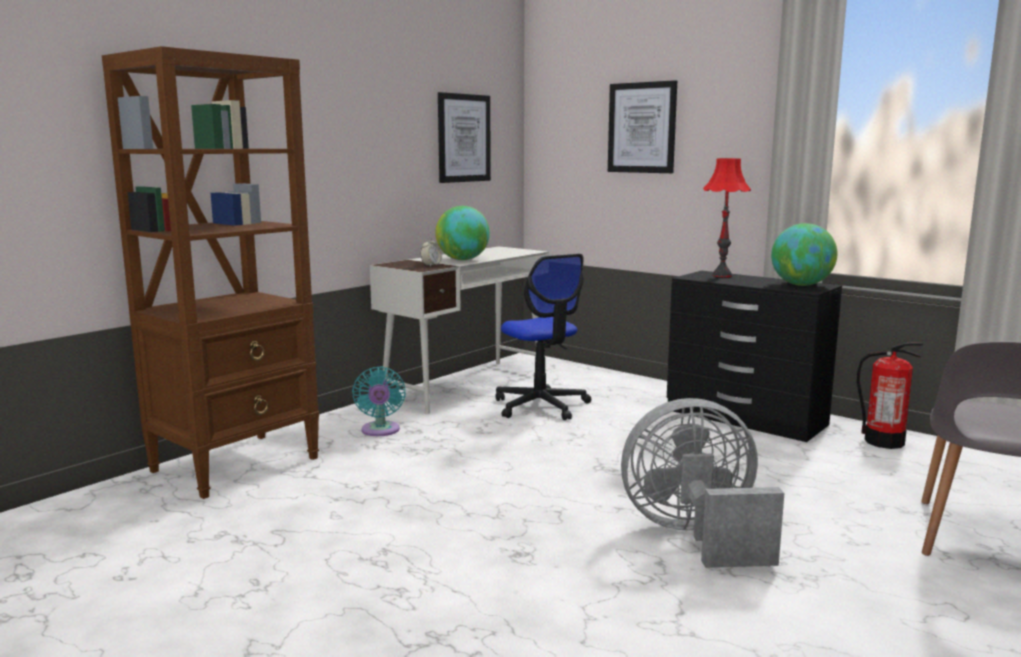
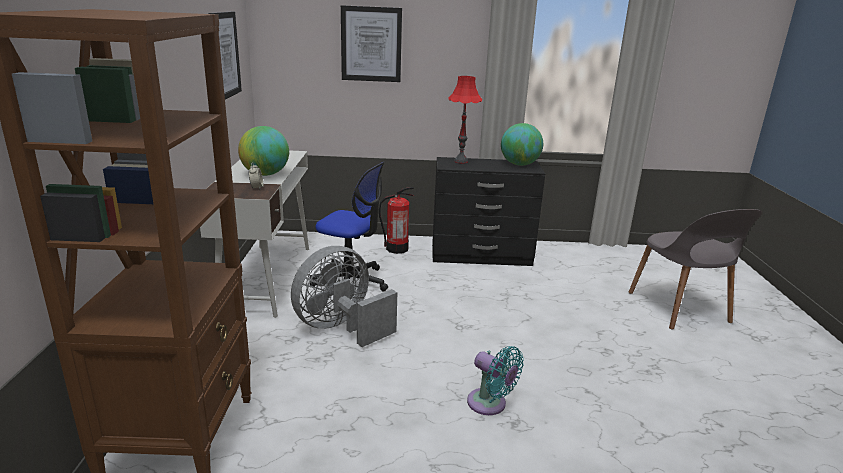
camera: 40 degrees left, 10 degrees up
turquoise fan [352,366,406,436] -> turquoise fan moved to [467,346,524,415]
grey fan [621,398,784,568] -> grey fan moved to [291,246,397,347]
fire extinguisher [857,342,923,449] -> fire extinguisher moved to [379,187,414,254]

